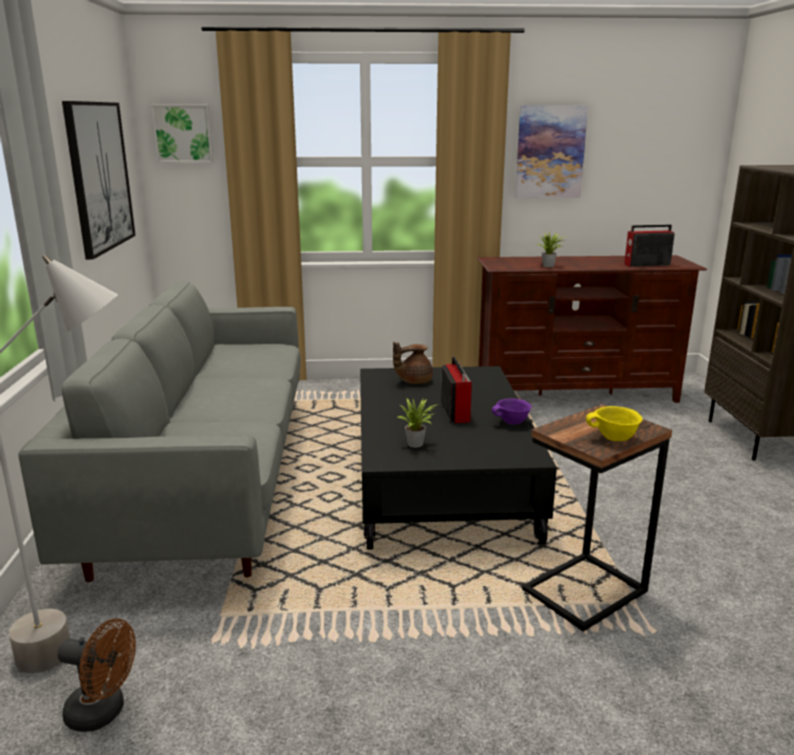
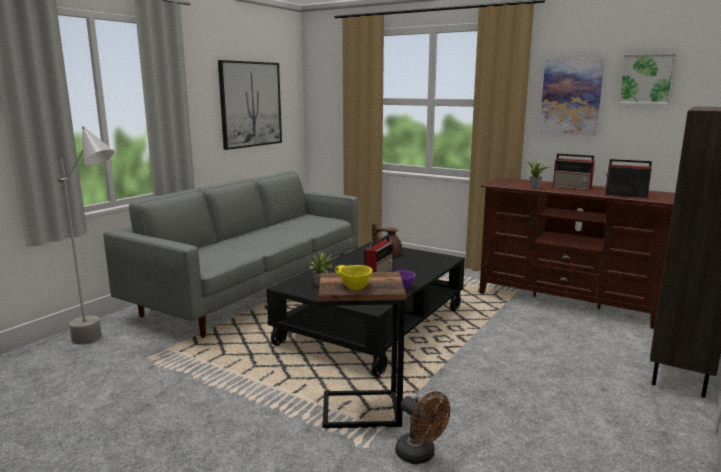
camera: 35 degrees right, 5 degrees down
brown fan [58,619,136,732] -> brown fan moved to [395,391,450,464]
picture [151,105,214,163] -> picture moved to [618,54,677,104]
none -> radio [553,154,596,190]

